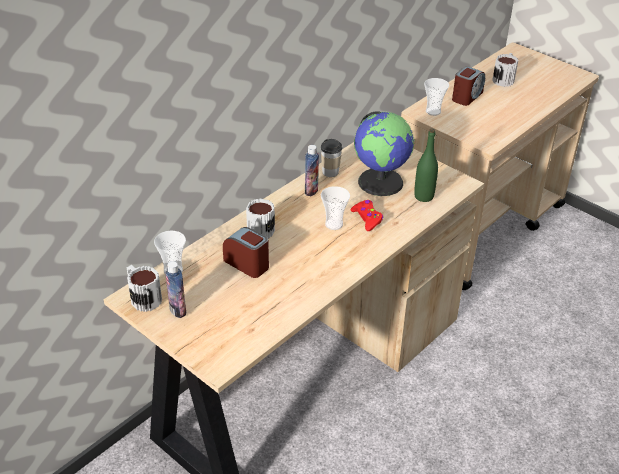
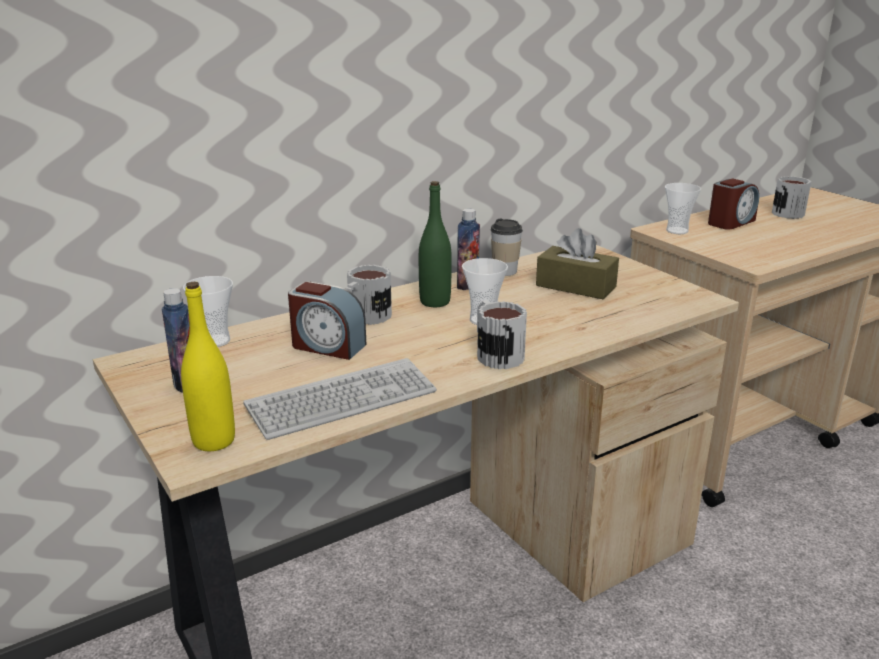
camera: 15 degrees right, 15 degrees down
mug [127,265,162,312] -> mug moved to [477,300,527,369]
alarm clock [223,227,269,278] -> alarm clock turned 150 degrees clockwise [288,282,366,360]
red game controller [351,200,383,231] -> none
globe [354,111,414,196] -> brown tissue box [536,228,619,299]
green bottle [414,129,438,202] -> green bottle moved to [419,181,452,307]
none -> yellow bottle [181,282,235,451]
none -> keyboard [243,358,437,440]

